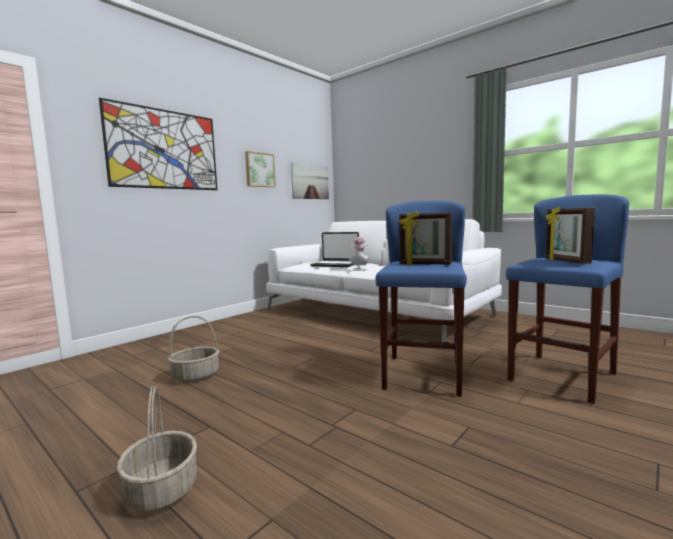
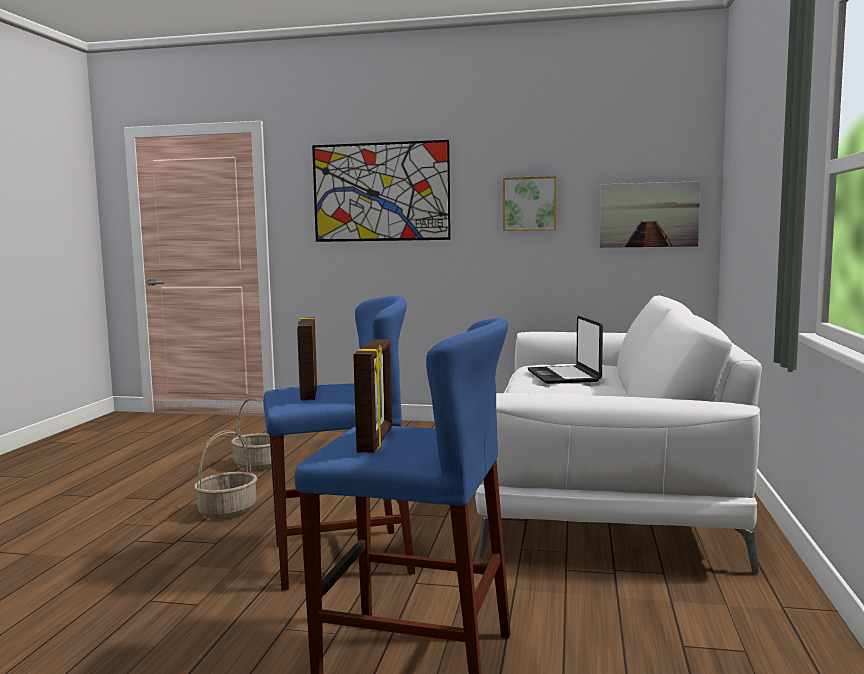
camera: 60 degrees right, 0 degrees up
basket [117,386,197,512] -> basket moved to [194,431,257,519]
hat [349,237,369,271] -> none
picture frame [546,207,595,264] -> picture frame turned 135 degrees clockwise [353,340,392,453]

